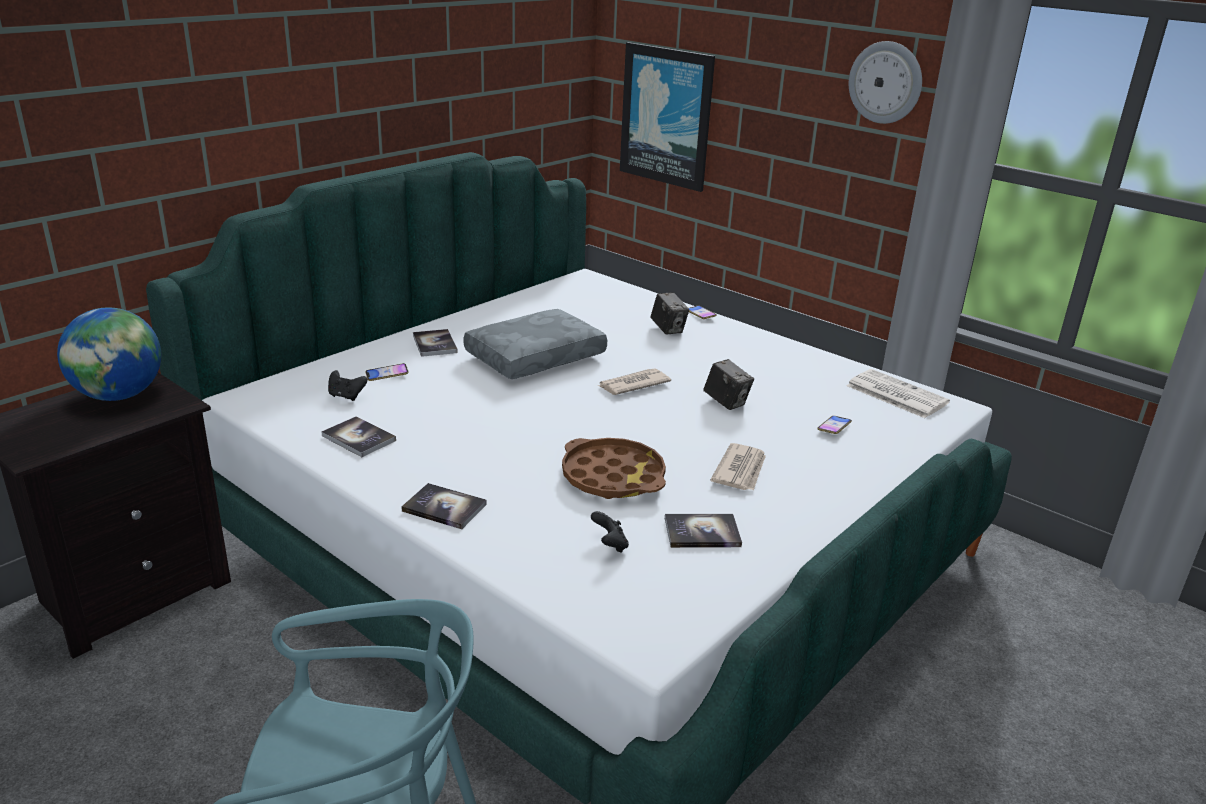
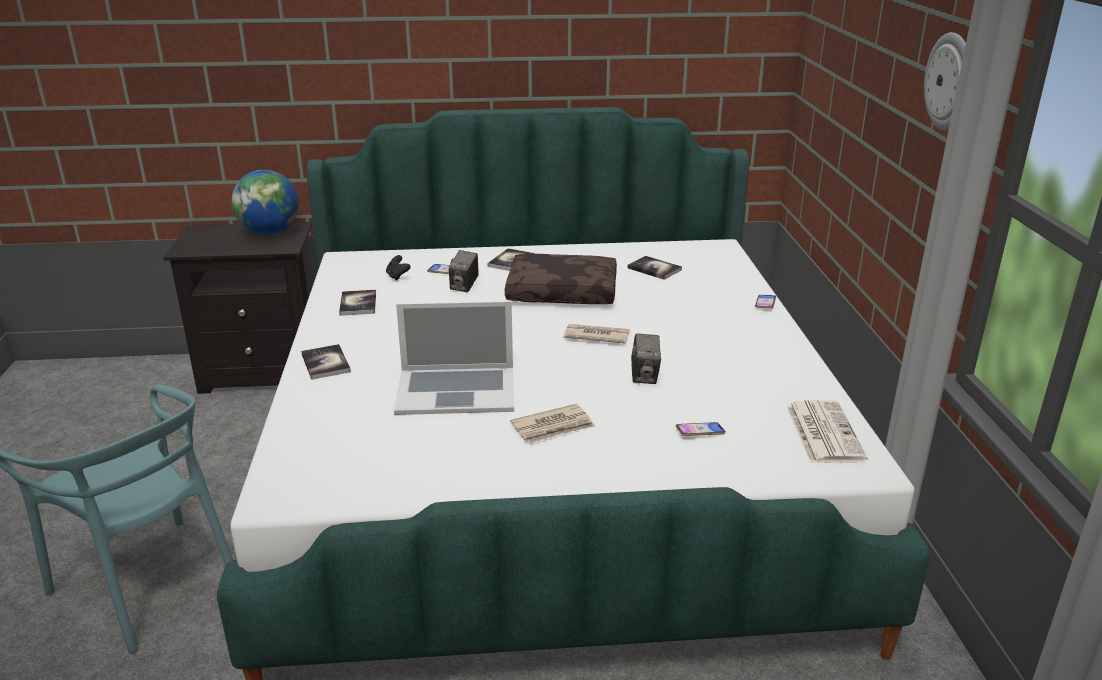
camera: 45 degrees right, 0 degrees up
grey pillow [463,309,607,379] -> brown pillow [505,254,617,304]
brown tray [562,438,666,499] -> laptop [394,302,514,415]
black game controller [591,511,629,553] -> none
picture [620,42,715,192] -> none
camera [651,292,689,335] -> camera moved to [449,250,479,292]
book [665,514,742,548] -> book moved to [627,256,682,280]

